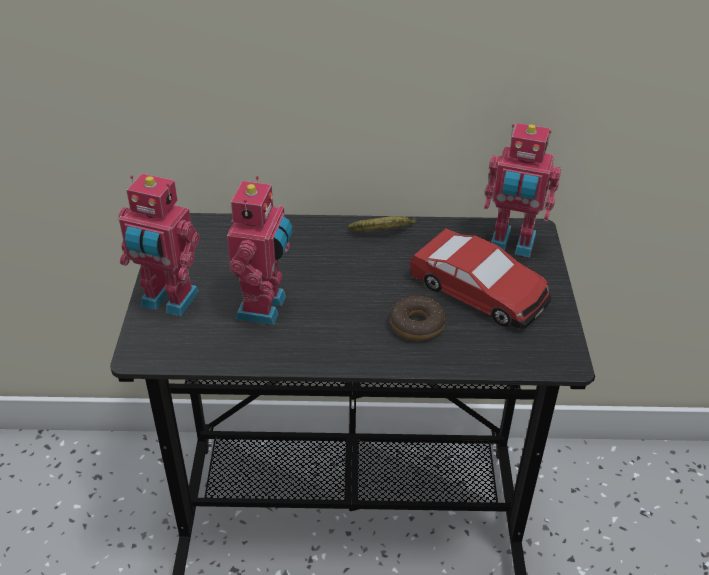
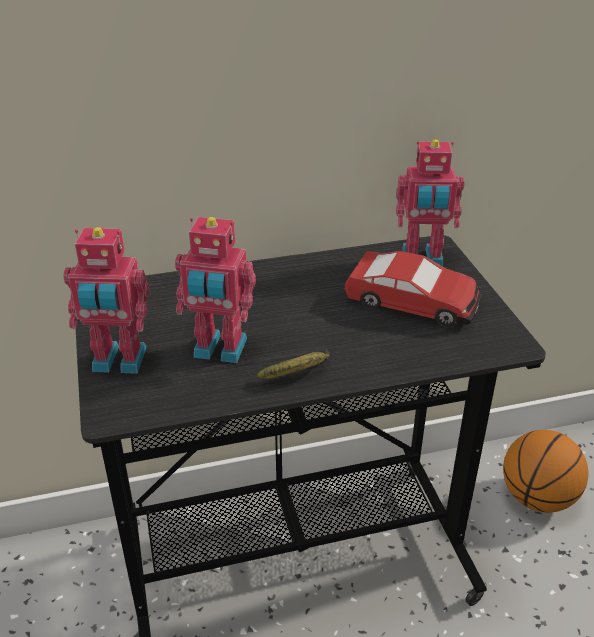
camera: 15 degrees left, 5 degrees down
toy robot [227,176,292,325] -> toy robot turned 105 degrees clockwise [175,217,256,363]
banana [348,216,416,231] -> banana moved to [257,350,330,379]
donut [390,296,446,341] -> none
none -> basketball [503,430,589,513]

